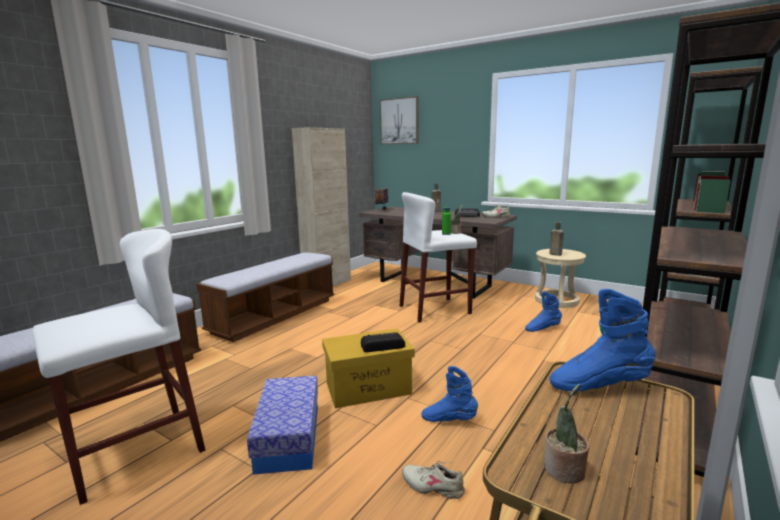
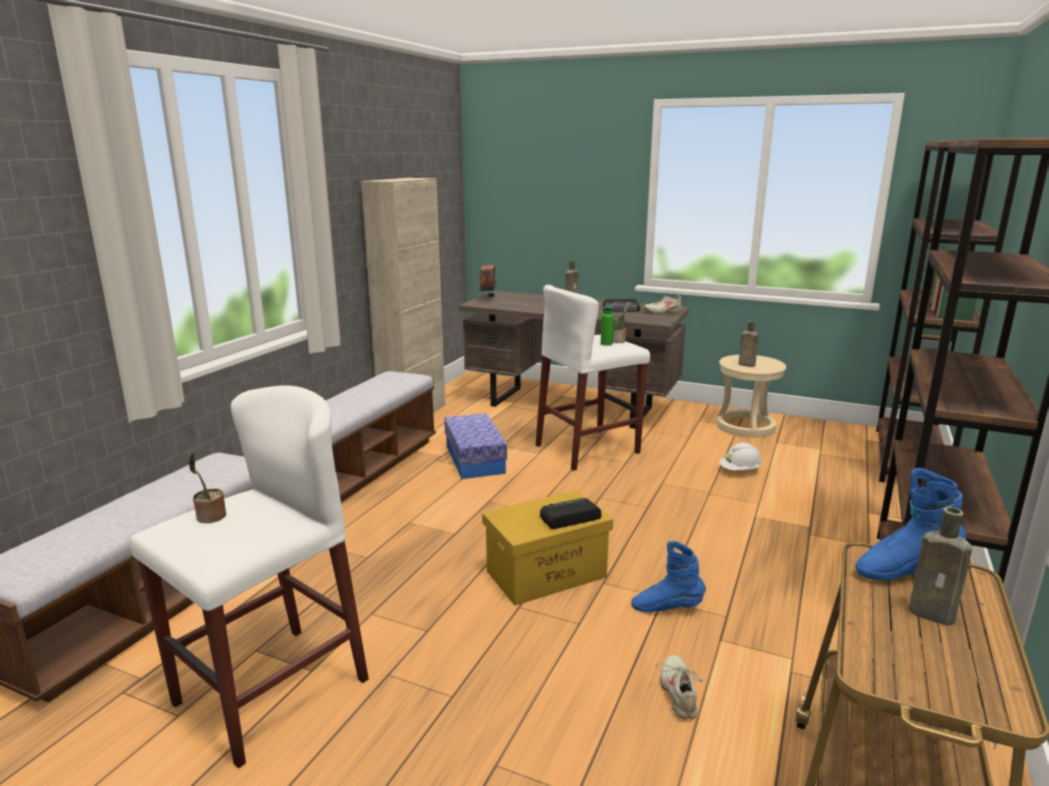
camera: 10 degrees left, 5 degrees up
storage box [247,376,318,475] -> storage box moved to [444,413,507,479]
picture [379,96,419,144] -> none
beige shoe [402,461,465,499] -> beige shoe turned 75 degrees clockwise [656,655,712,719]
blue boot [525,292,562,332] -> white hard hat [719,442,762,470]
potted plant [544,384,589,483] -> potted plant moved to [188,453,226,523]
none -> brown bottle [909,507,972,626]

